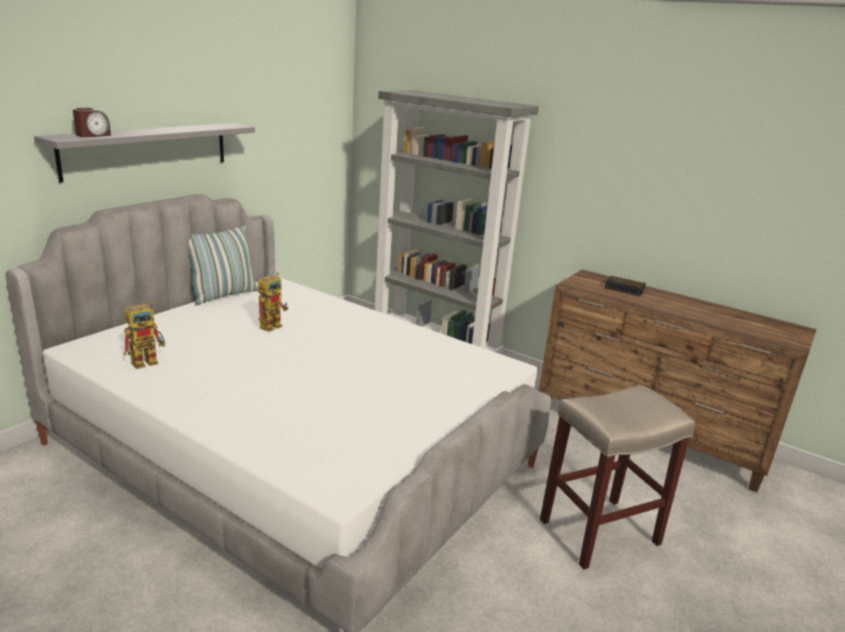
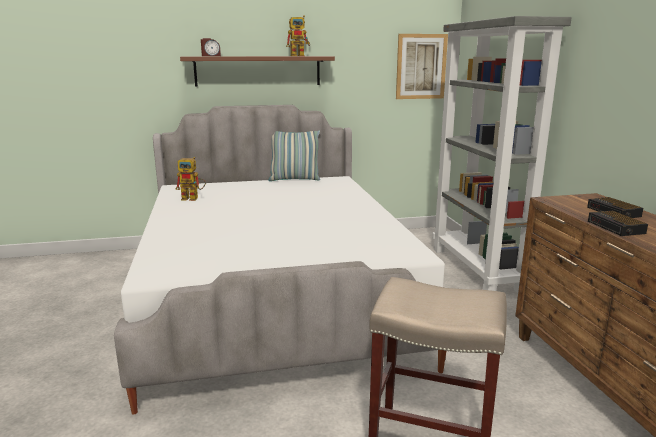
camera: 45 degrees right, 5 degrees down
grey shelf [34,123,255,183] -> brown shelf [180,56,335,87]
toy robot [258,272,288,332] -> toy robot moved to [286,15,310,56]
none -> picture [396,34,448,99]
none -> alarm clock [588,211,648,236]

